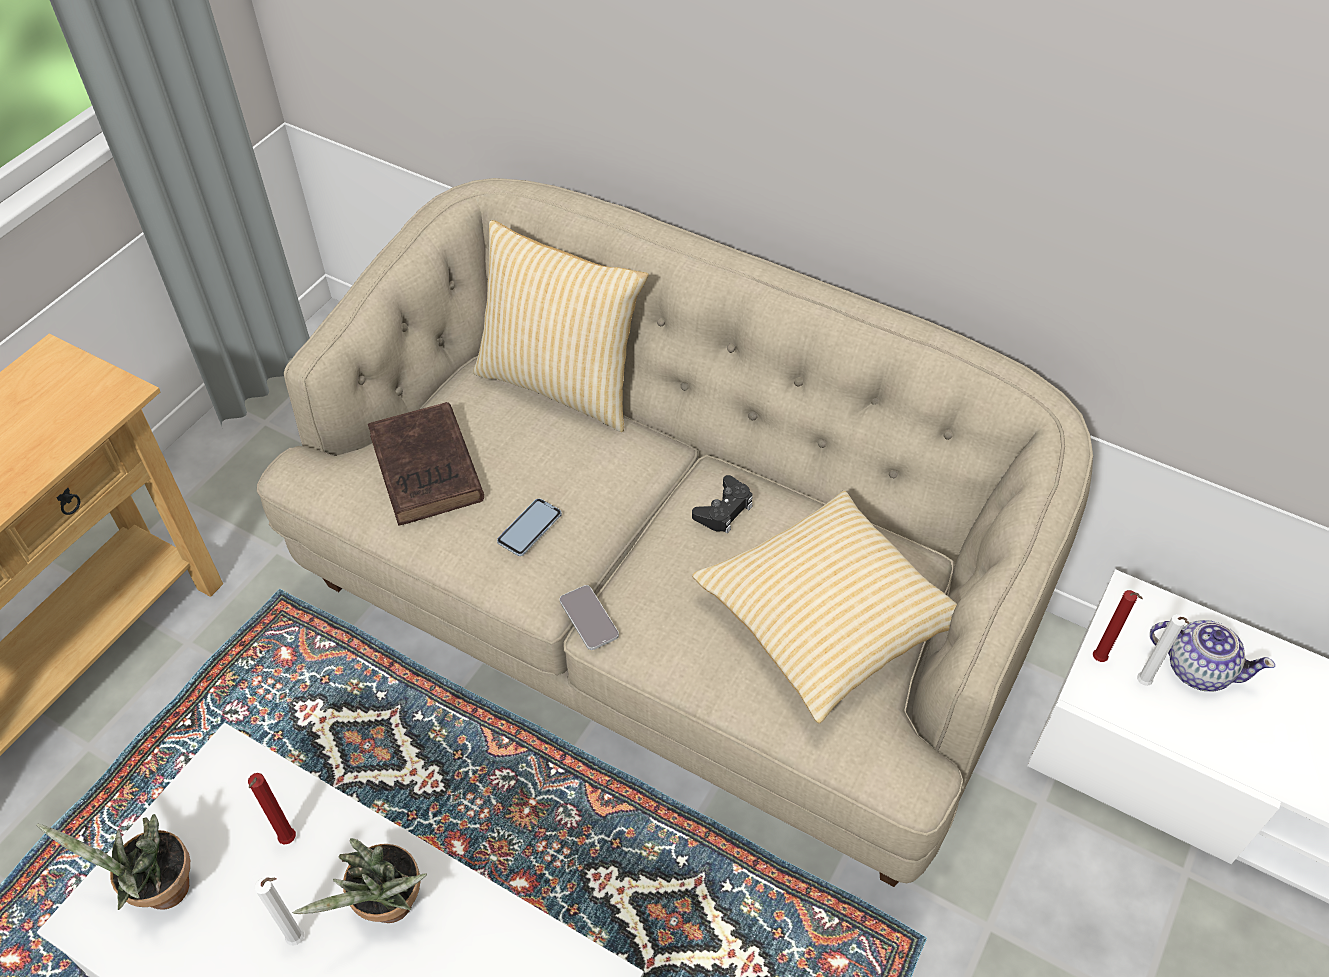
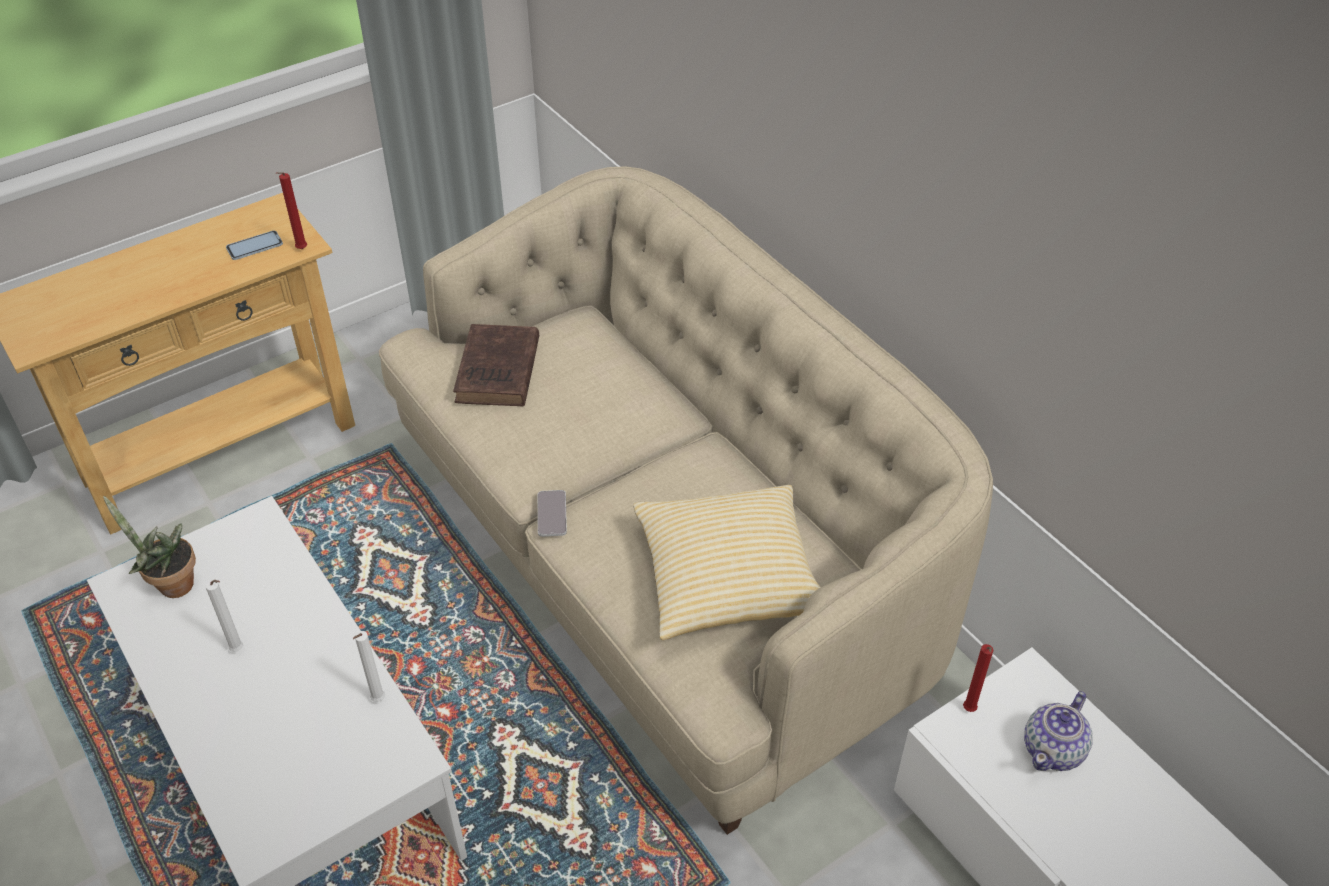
camera: 25 degrees right, 5 degrees down
red candle [248,773,296,845] -> red candle moved to [276,172,307,249]
potted plant [293,838,427,923] -> none
pillow [473,220,648,432] -> none
phone [497,498,562,556] -> phone moved to [226,231,283,260]
black game controller [692,475,753,533] -> none
white candle [1137,614,1189,686] -> white candle moved to [353,631,385,702]
teapot [1150,620,1275,692] -> teapot turned 75 degrees clockwise [1024,691,1092,771]

